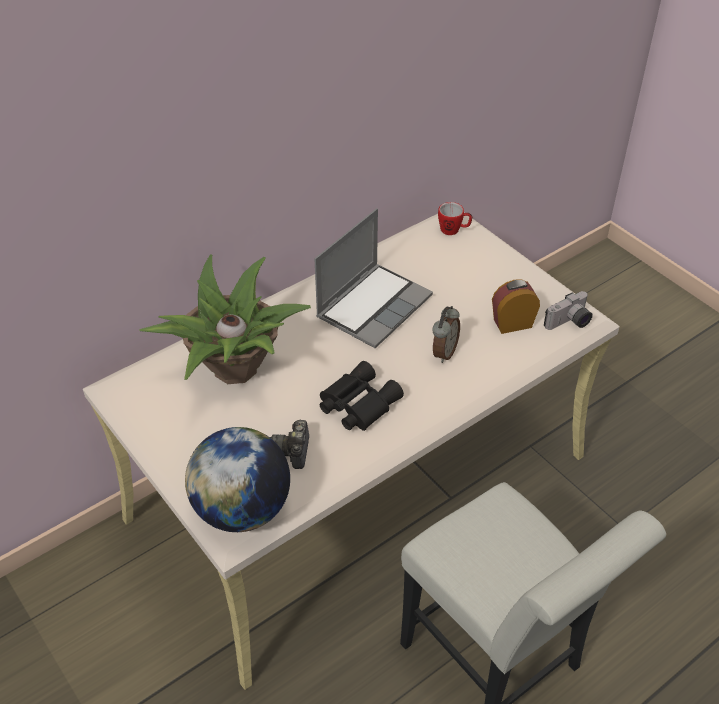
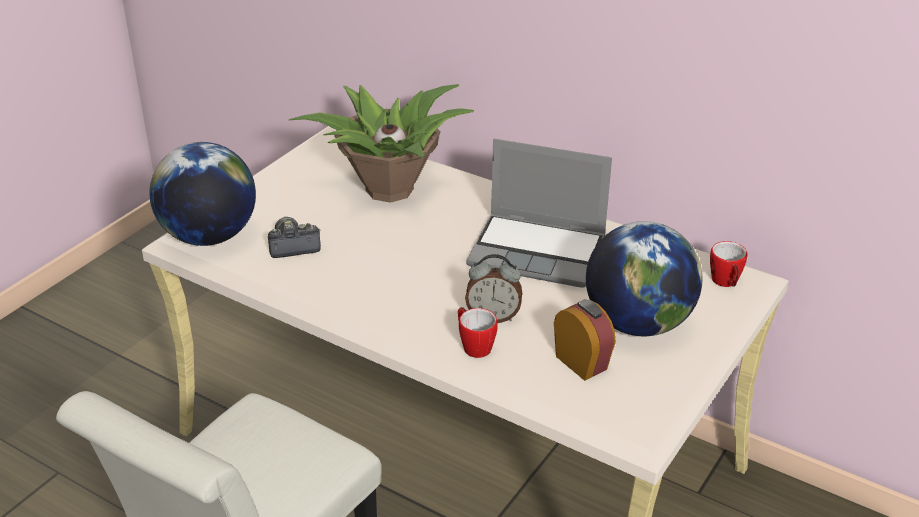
camera: 70 degrees right, 10 degrees down
black binoculars [320,361,404,431] -> none
camera [544,291,593,330] -> none
none -> mug [458,307,498,358]
none -> globe [586,221,702,336]

